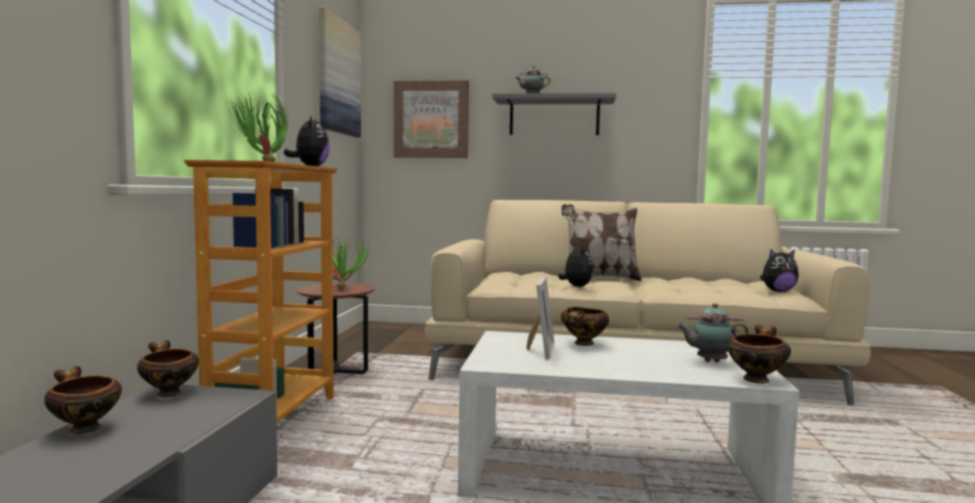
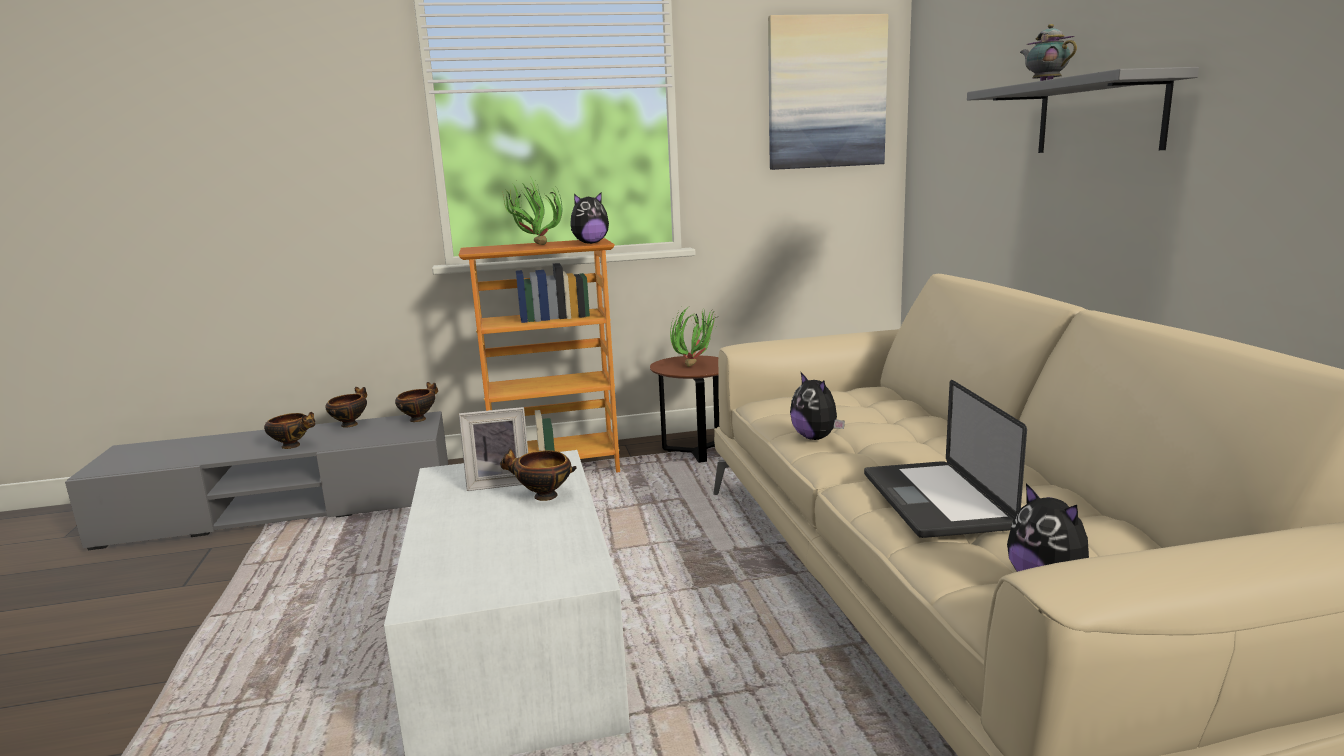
camera: 70 degrees right, 10 degrees up
picture [394,80,469,158] -> none
plush toy [558,244,593,287] -> plush toy turned 90 degrees clockwise [790,372,845,440]
pillow [561,204,642,281] -> none
teapot [676,303,749,362] -> none
bowl [727,325,791,384] -> bowl moved to [264,412,315,449]
none -> laptop [864,380,1027,538]

